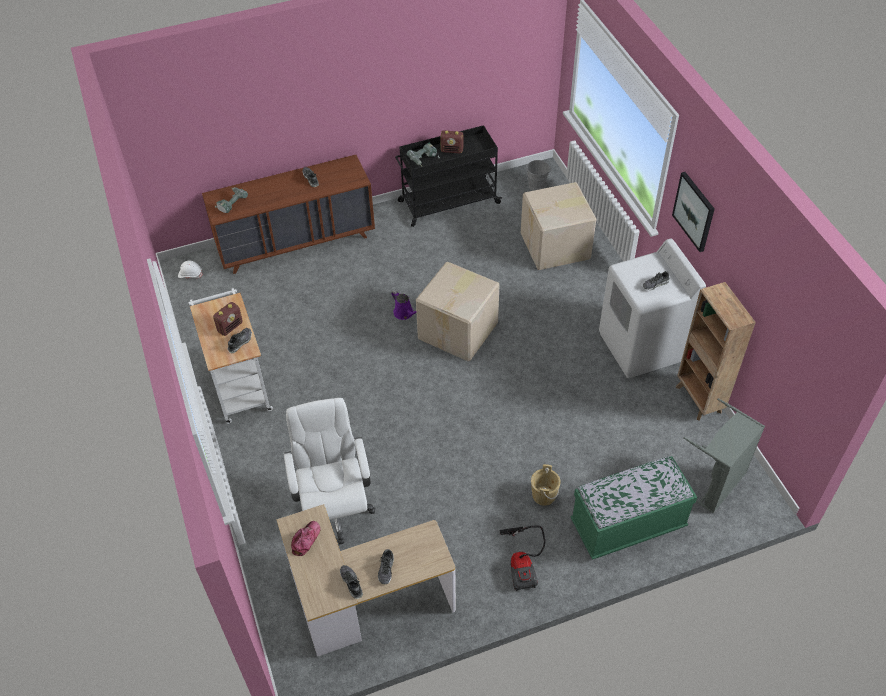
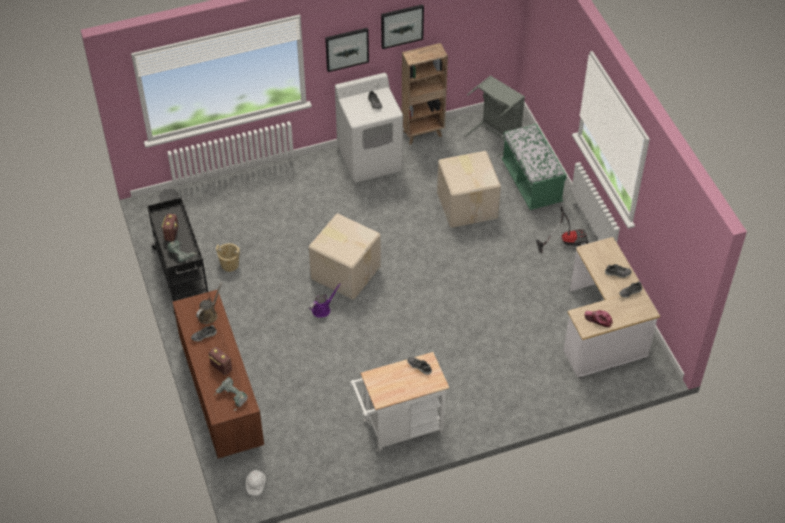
camera: 90 degrees left, 0 degrees up
radio [213,302,243,336] -> radio moved to [208,347,232,375]
white office chair [284,398,375,544] -> none
cardboard box [521,182,596,270] -> cardboard box moved to [437,151,501,228]
beige bucket [531,464,561,506] -> beige bucket moved to [216,243,241,272]
none -> brown watering can [196,283,222,324]
none -> picture [381,4,424,49]

